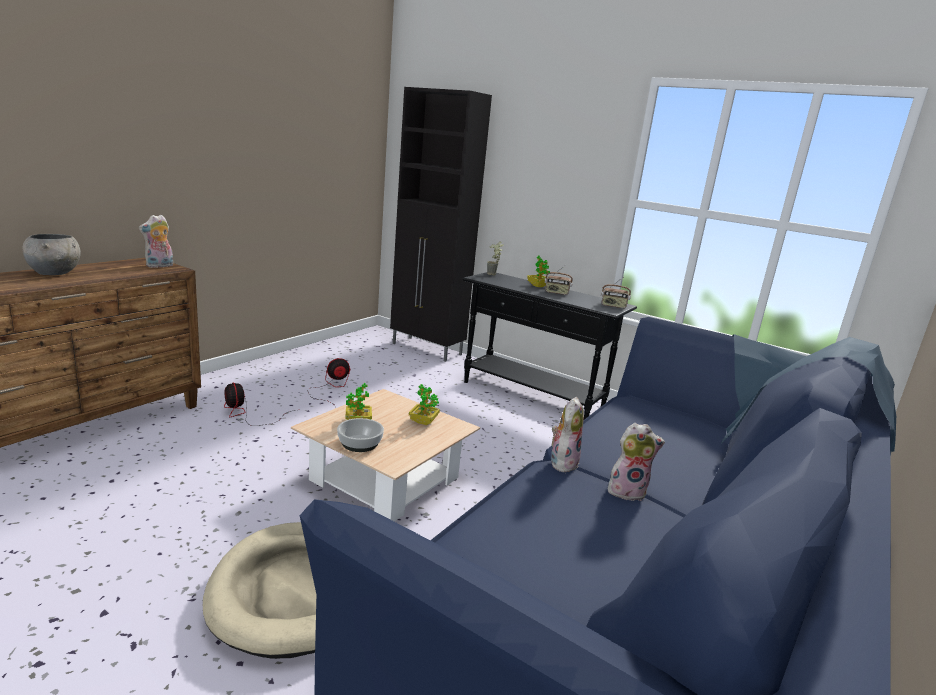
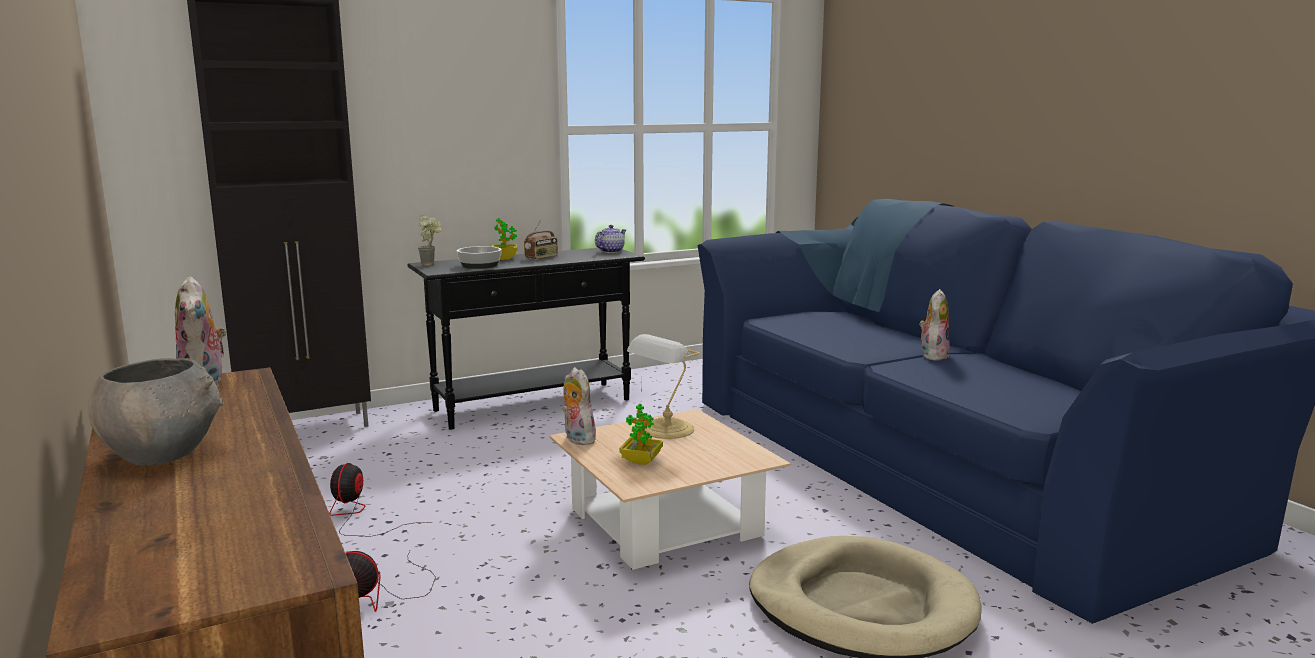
camera: 60 degrees left, 5 degrees down
bowl [337,418,384,452] -> bowl moved to [457,246,502,269]
potted plant [409,384,440,425] -> table lamp [627,334,699,439]
plush toy [551,397,584,472] -> plush toy moved to [562,367,596,445]
radio [601,277,631,308] -> teapot [595,225,626,253]

